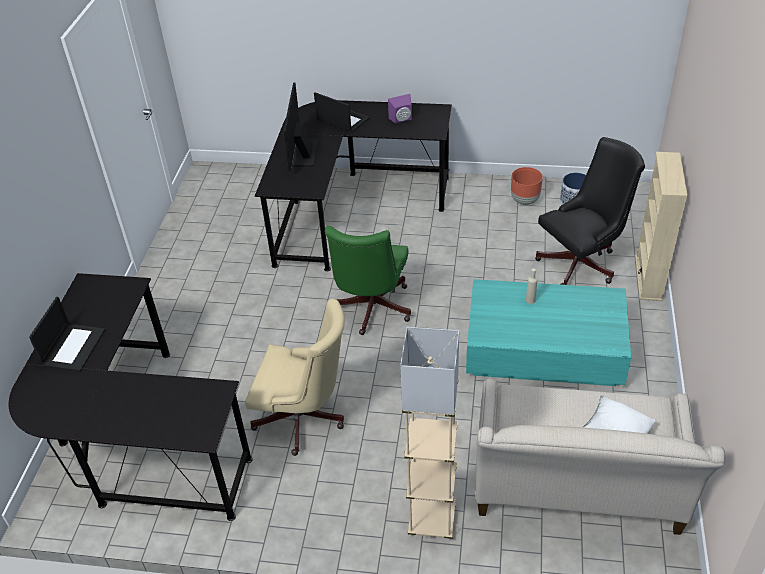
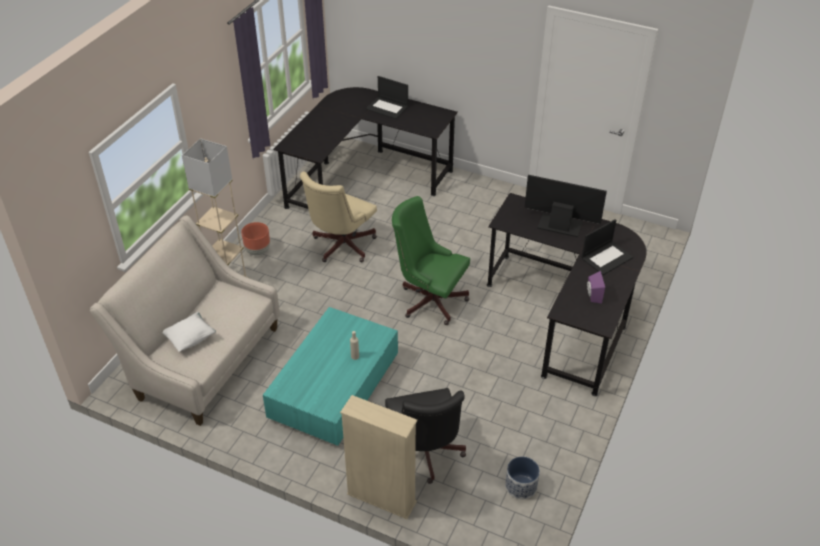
camera: 105 degrees right, 0 degrees up
brown planter [511,167,543,205] -> brown planter moved to [241,222,270,255]

